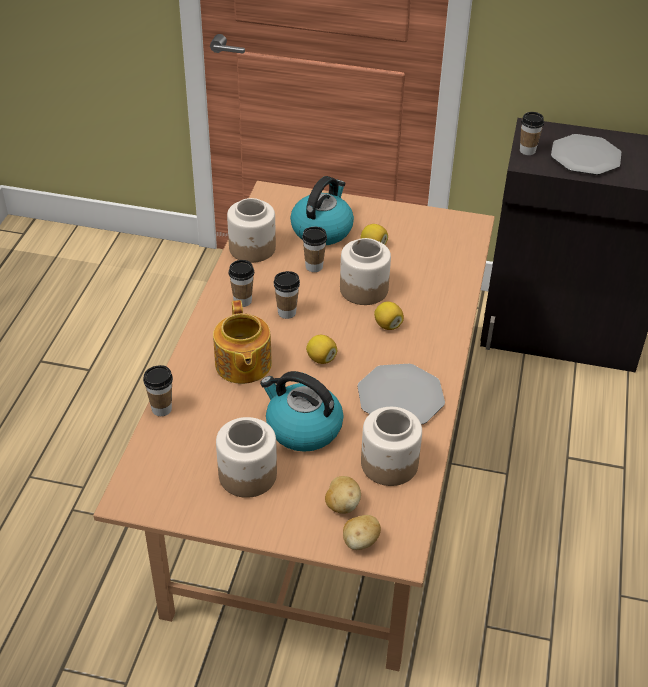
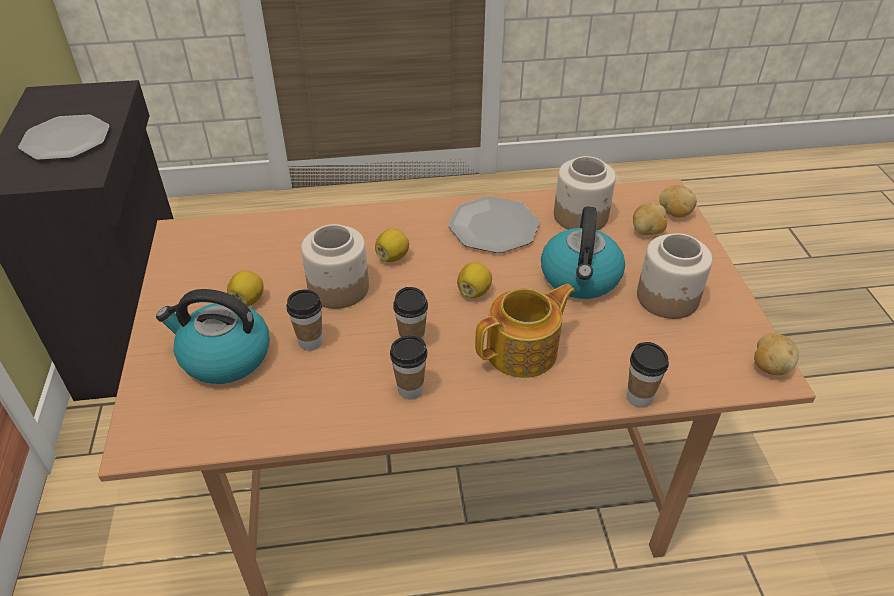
camera: 110 degrees left, 0 degrees up
jar [227,198,276,263] -> none
cup [520,112,544,155] -> none
none -> potato [754,333,799,375]

